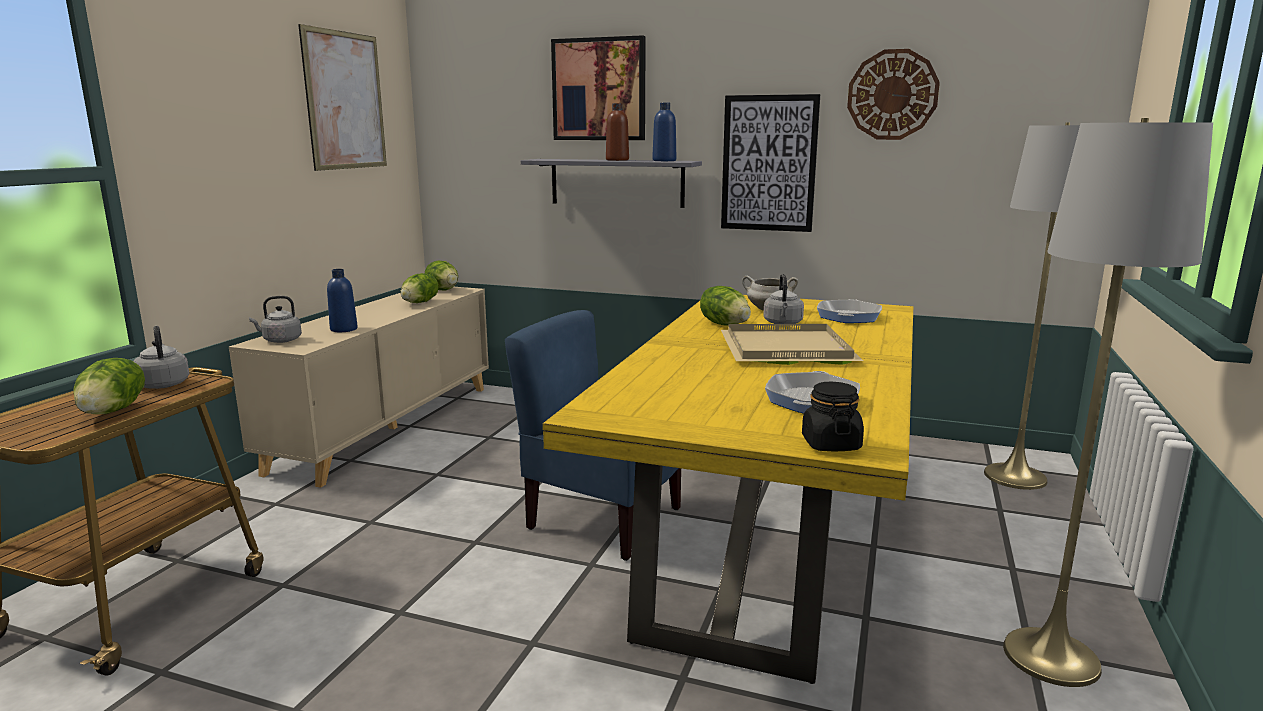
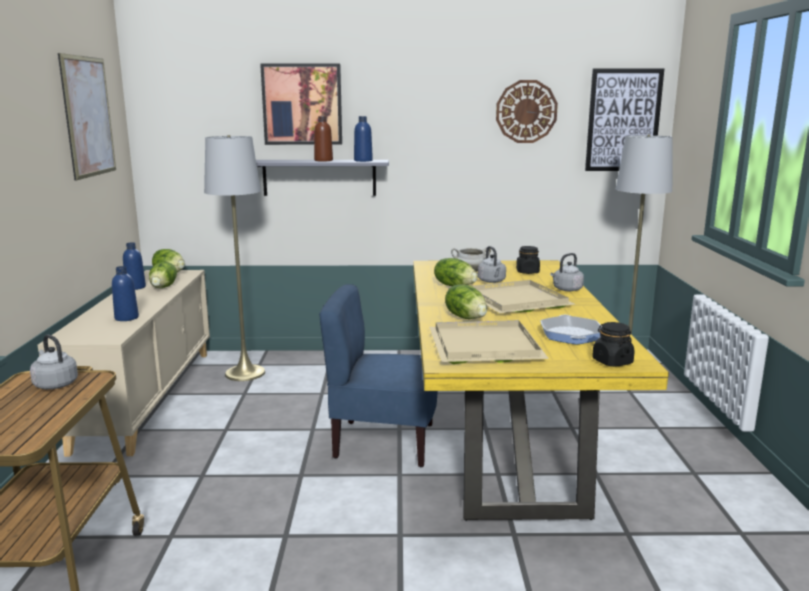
camera: 20 degrees left, 0 degrees up
lettuce [73,358,145,414] -> lettuce moved to [445,284,487,319]
grey kettle [249,296,302,343] -> grey kettle moved to [550,253,584,291]
picture [721,94,820,232] -> picture moved to [585,68,664,171]
frying pan [817,299,882,323] -> black jar [516,246,540,274]
grey floor lamp [1003,118,1213,687] -> grey floor lamp moved to [204,135,265,381]
none -> blue bottle [123,242,146,290]
none -> beige tray [429,320,549,364]

